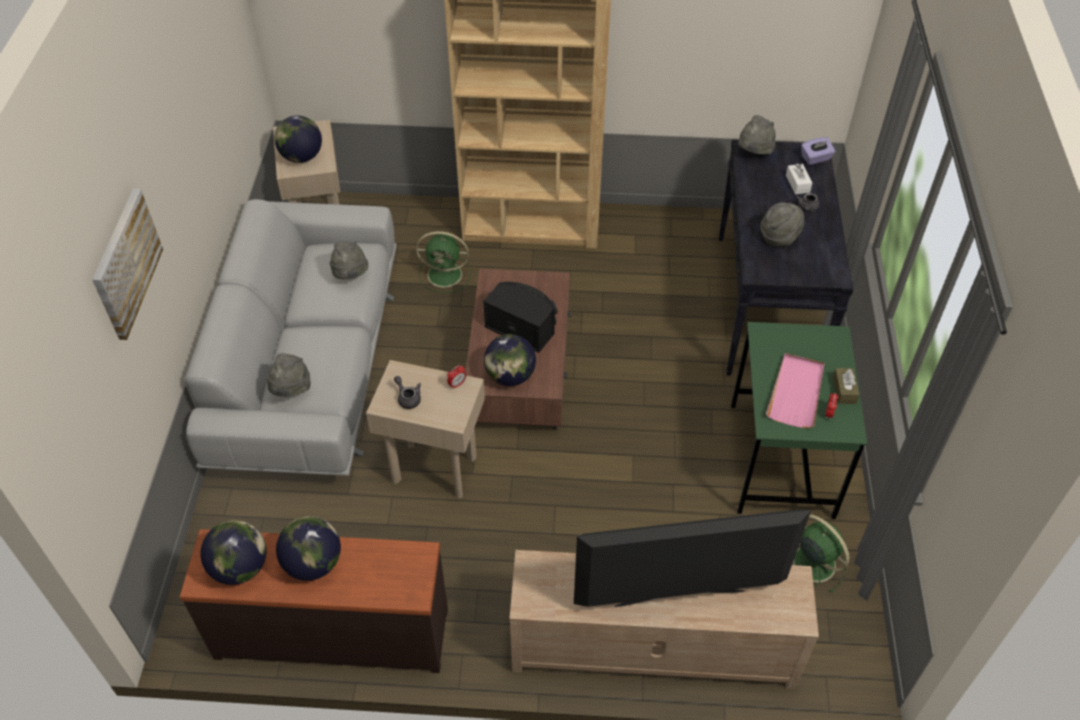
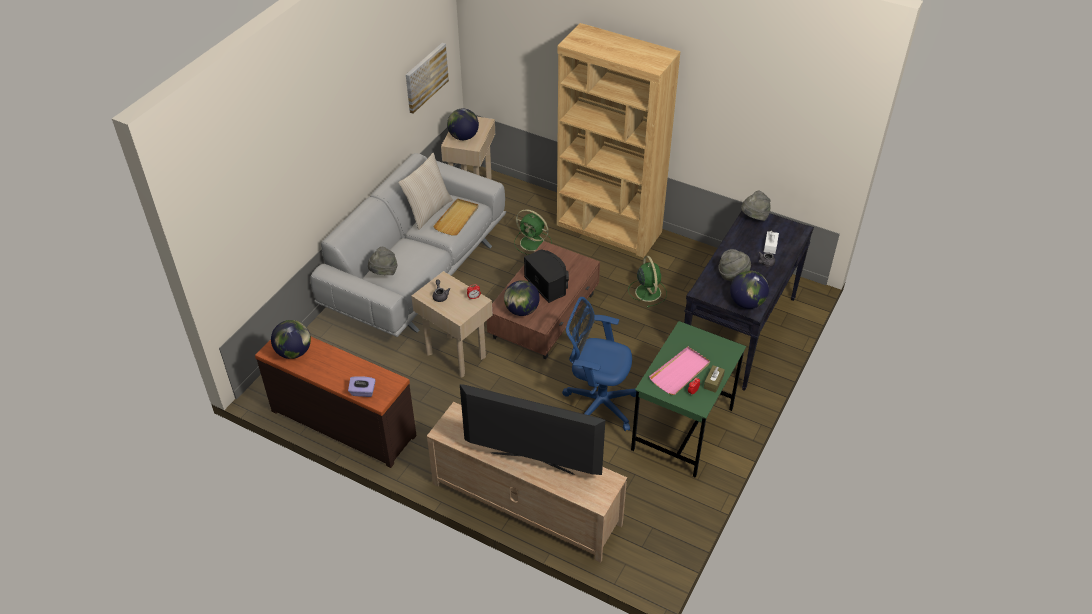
camera: 25 degrees right, 5 degrees down
picture [92,188,163,340] -> picture moved to [406,43,449,114]
globe [276,516,341,581] -> globe moved to [730,271,769,309]
grey hat [330,241,368,279] -> beige tray [433,198,478,236]
green fan [793,514,850,593] -> green fan moved to [628,256,667,307]
purple tissue box [801,137,835,165] -> purple tissue box moved to [348,376,376,397]
none -> beige pillow [398,153,453,230]
none -> blue office chair [563,297,636,431]

